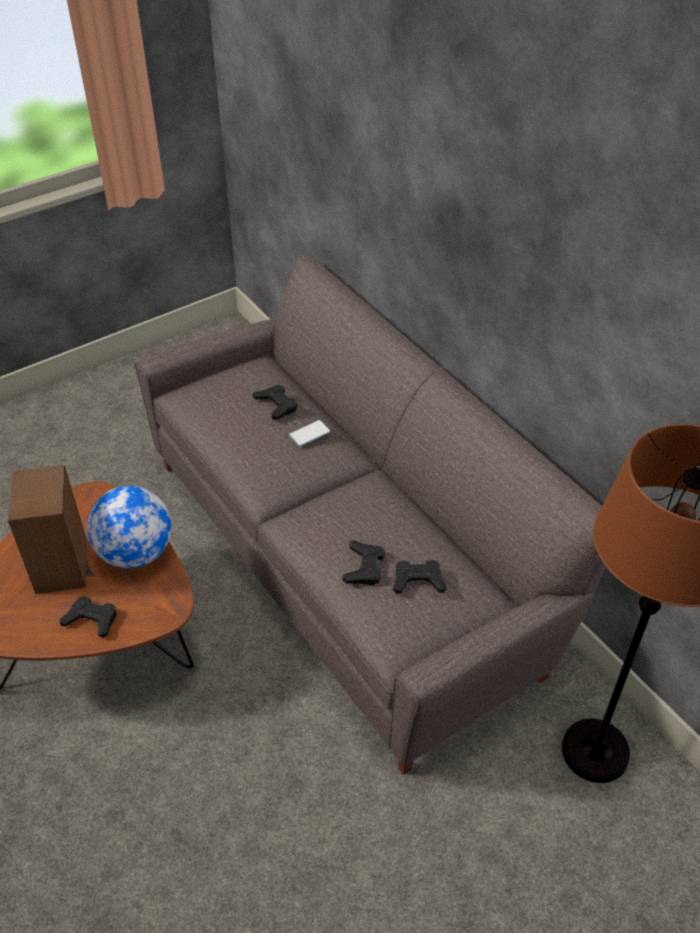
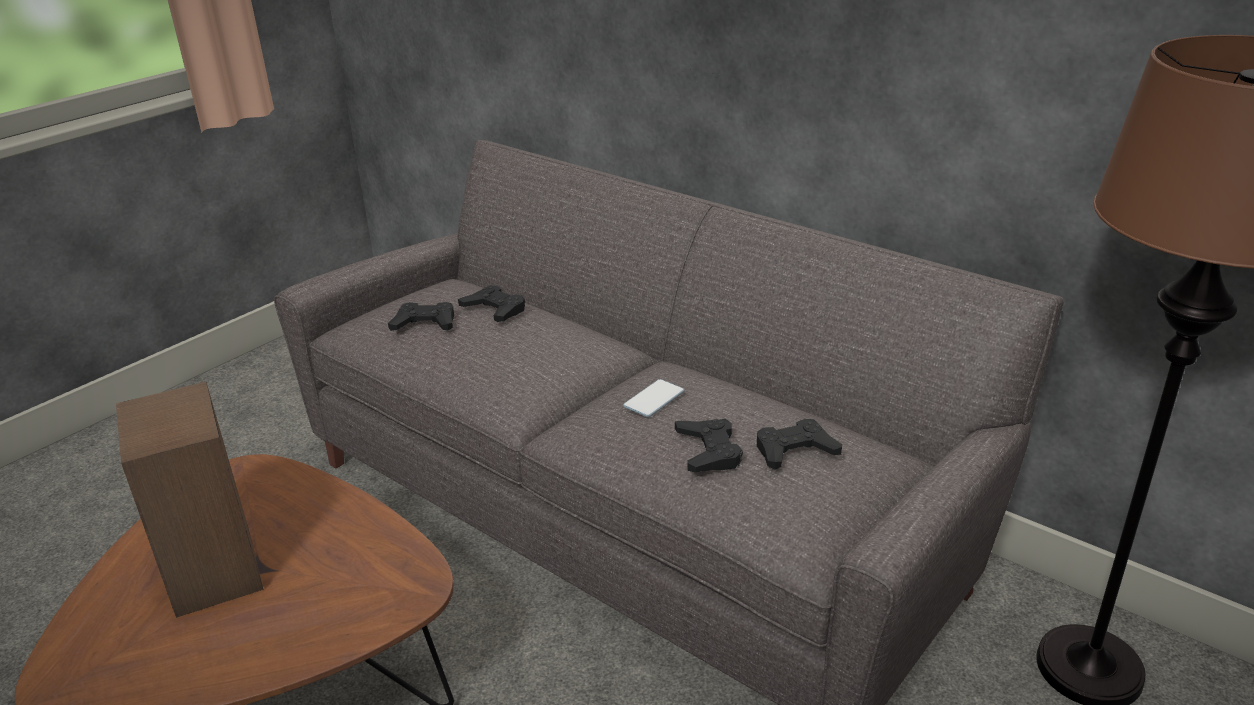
camera: 15 degrees left, 15 degrees down
black game controller [60,596,117,638] -> black game controller moved to [388,302,454,331]
globe [87,486,171,569] -> none
phone [289,420,330,446] -> phone moved to [623,379,684,417]

